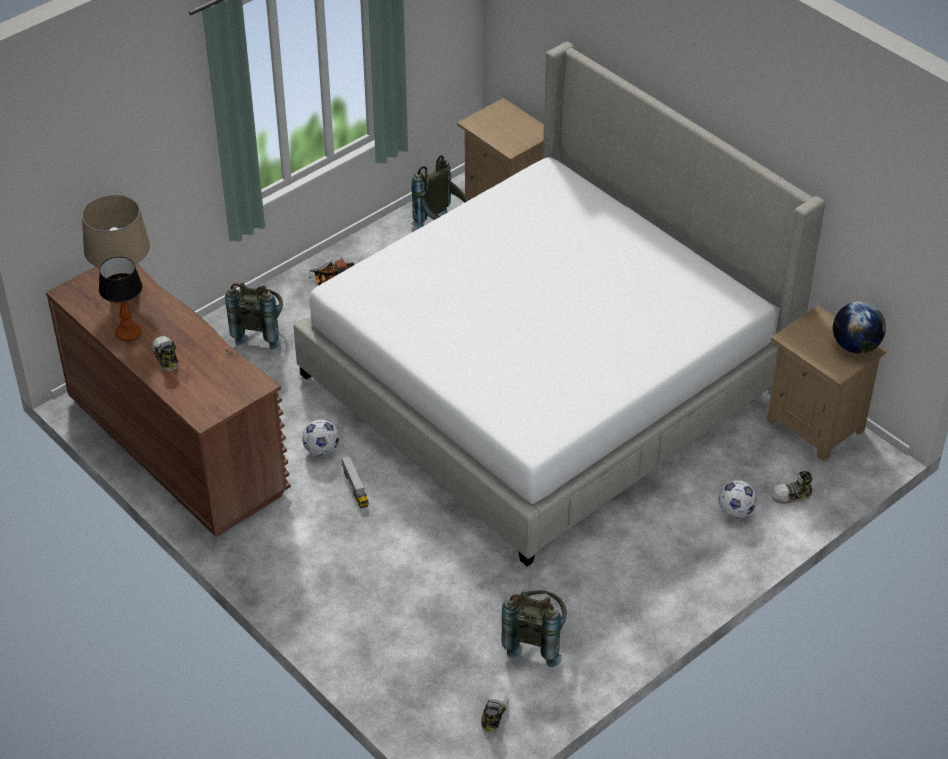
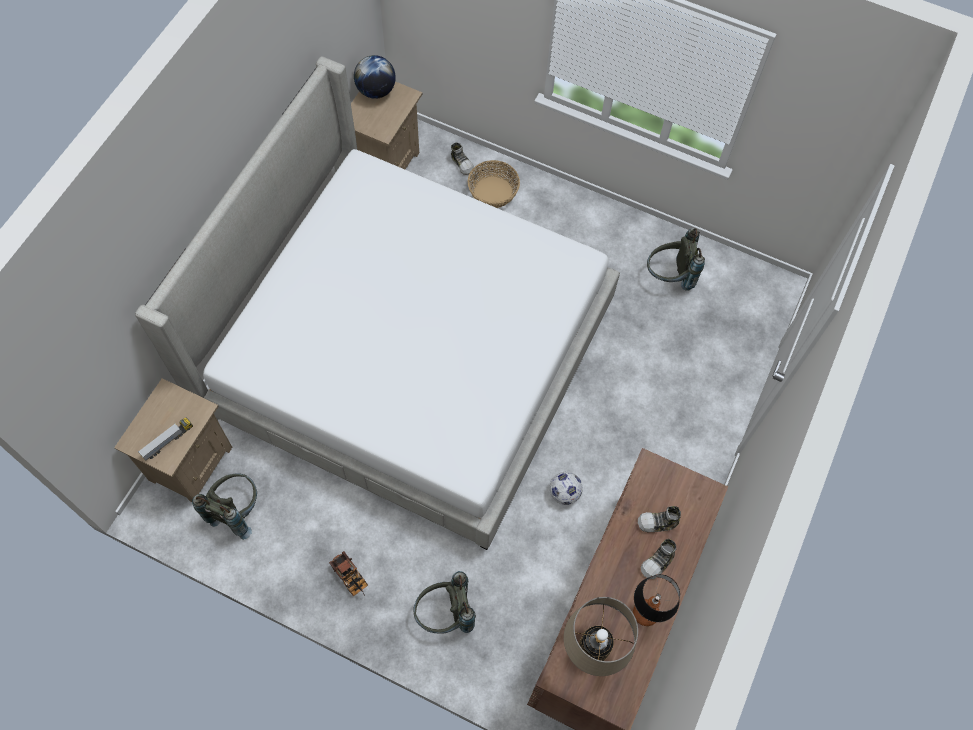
camera: 115 degrees left, 20 degrees up
toy truck [341,456,369,509] -> toy truck moved to [138,418,193,461]
shoe [481,691,509,733] -> shoe moved to [638,506,681,532]
football [719,480,757,518] -> basket [468,160,520,208]

